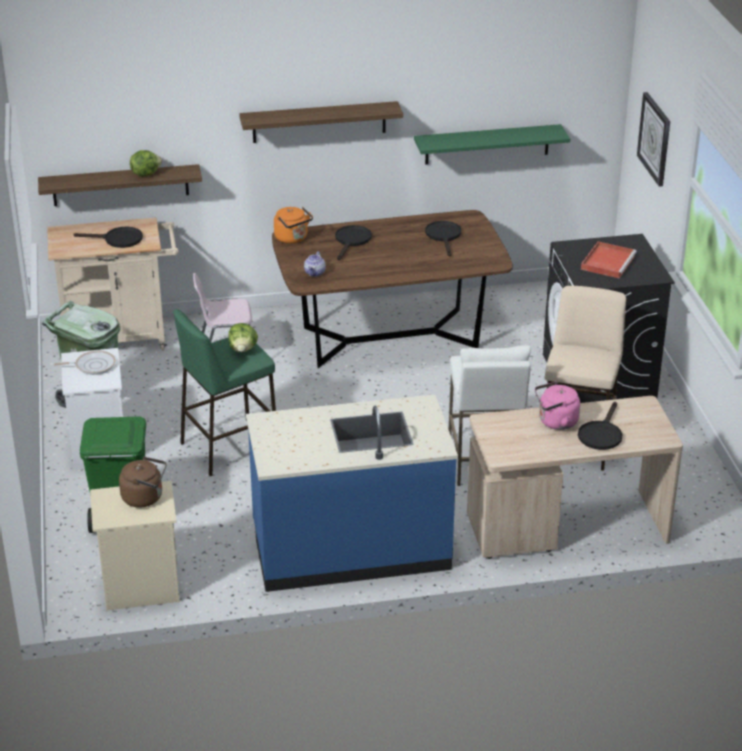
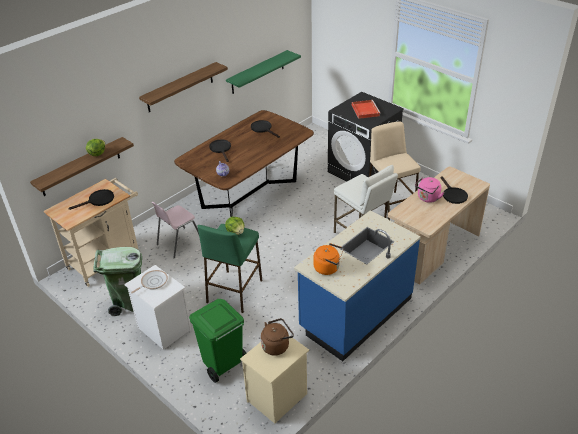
camera: 35 degrees left, 5 degrees up
orange kettle [274,207,313,244] -> orange kettle moved to [313,243,344,275]
wall clock [637,92,670,187] -> none

